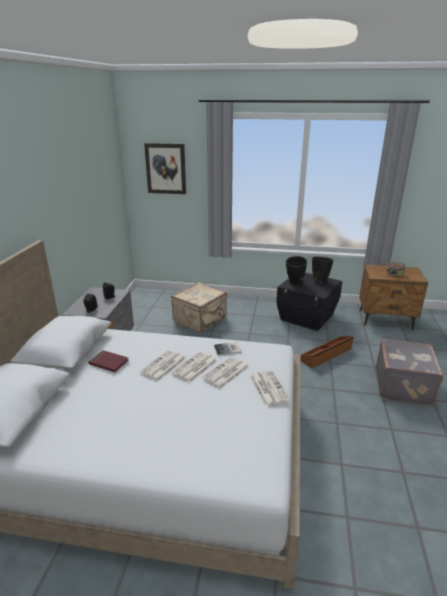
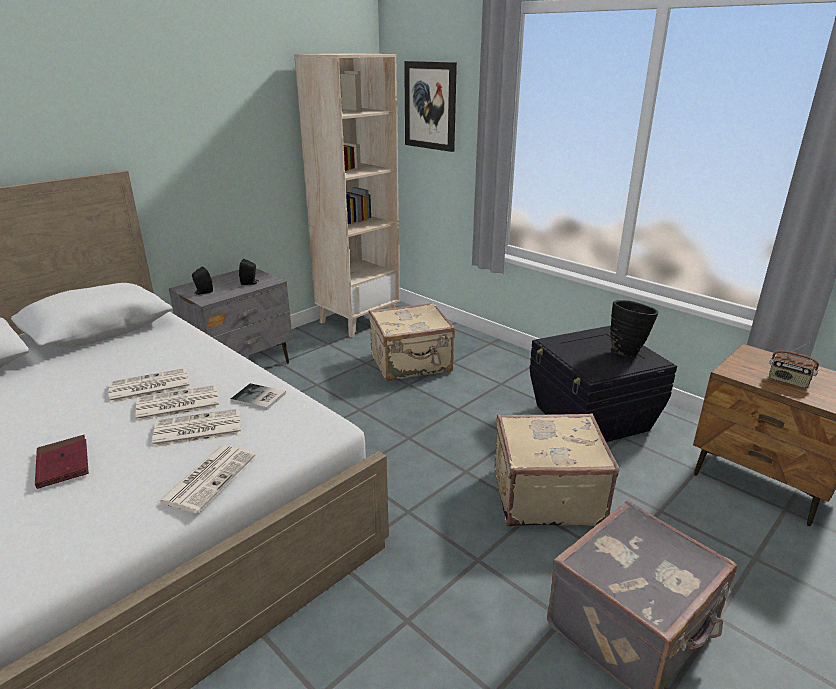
camera: 35 degrees right, 0 degrees up
red book [88,350,129,372] -> red book moved to [35,435,89,489]
black vase [286,256,307,285] -> none
brown storage box [300,336,354,368] -> beige suitcase [495,413,620,527]
none -> beige bookcase [294,53,400,338]

